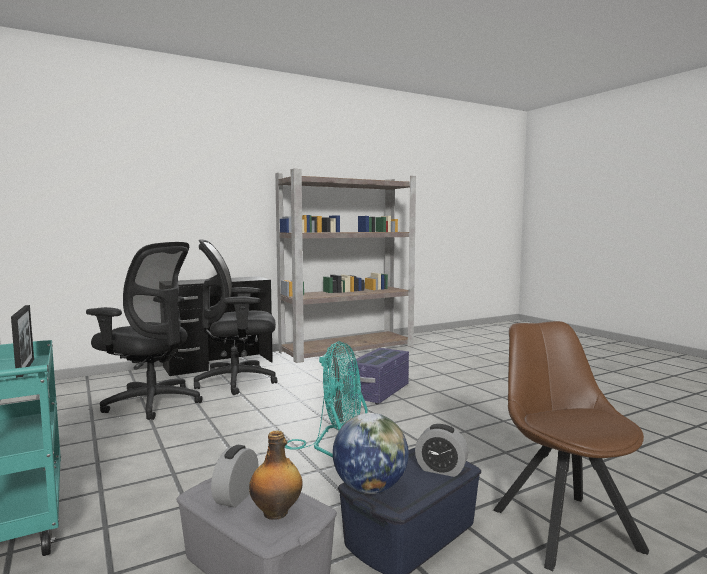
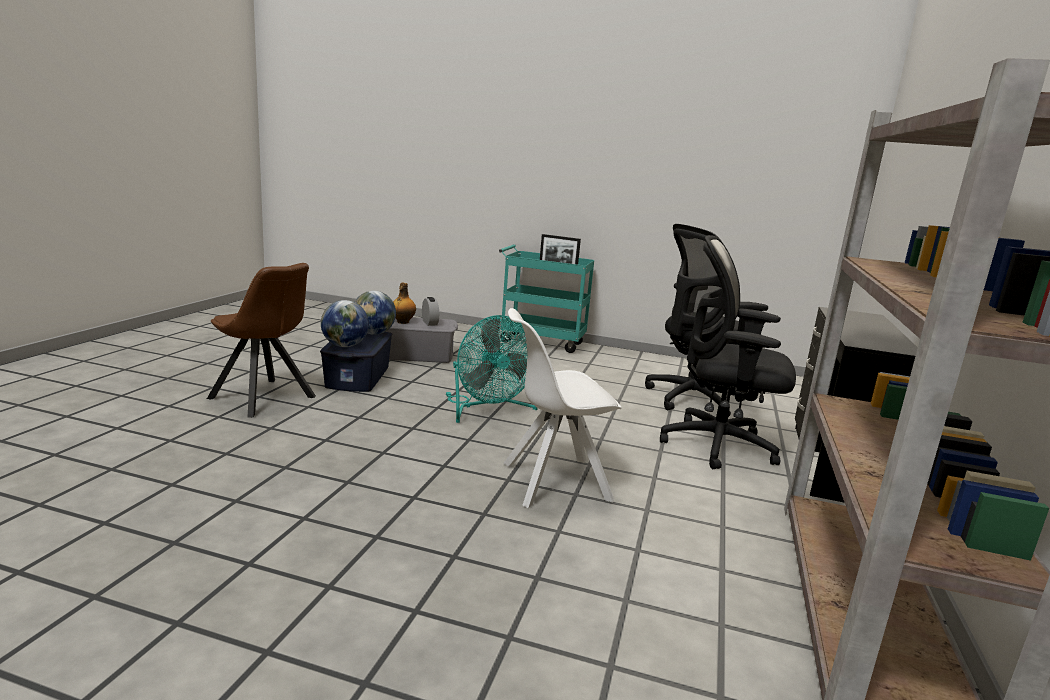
camera: 135 degrees right, 10 degrees up
black office chair [194,240,278,395] -> black office chair turned 105 degrees counterclockwise [660,235,796,469]
turquoise fan [285,341,368,458] -> turquoise fan turned 90 degrees counterclockwise [446,315,538,423]
purple storage box [348,348,409,404] -> white chair [503,308,622,508]
alarm clock [415,424,468,477] -> globe [321,300,369,347]

